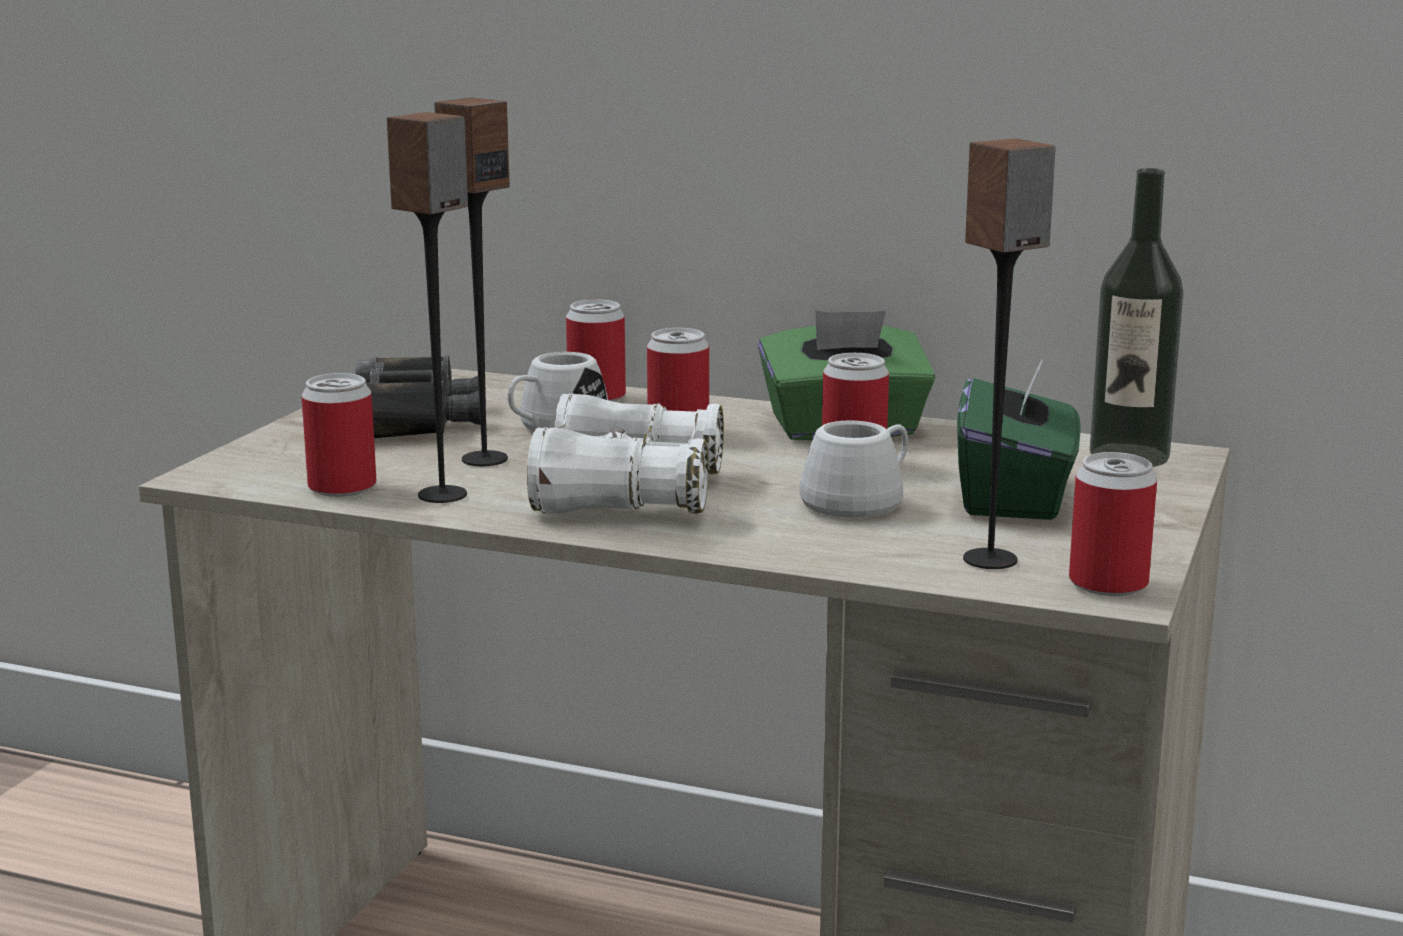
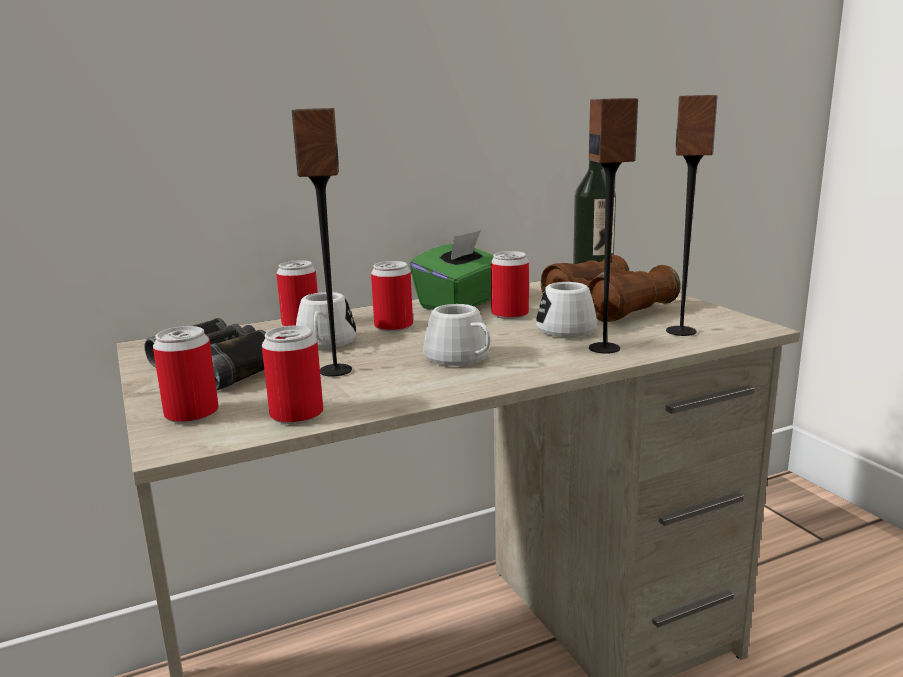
camera: 45 degrees left, 0 degrees up
speaker [387,112,468,503] -> speaker moved to [589,98,638,354]
white binoculars [527,393,724,514] -> white mug [423,304,490,366]
green tissue box [957,353,1081,520] -> brown binoculars [541,255,681,322]
can [1069,452,1157,596] -> can moved to [153,326,219,423]

